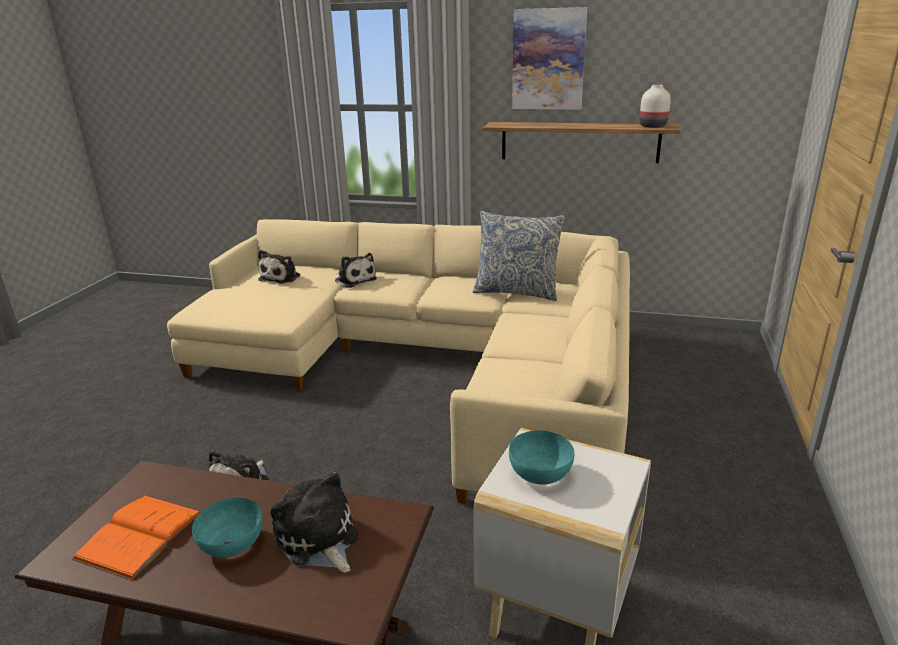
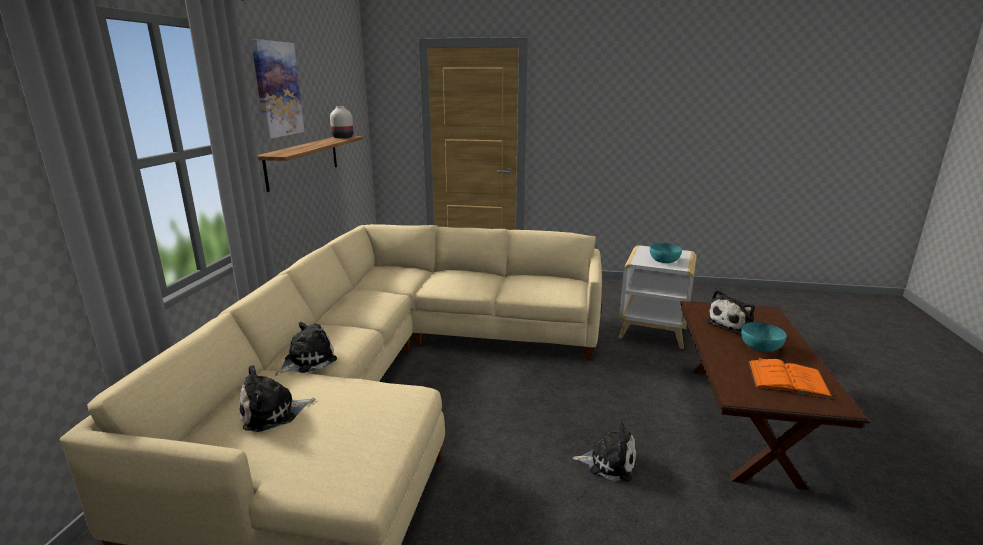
camera: 95 degrees left, 5 degrees down
plush toy [258,250,300,284] -> plush toy turned 135 degrees clockwise [239,365,315,432]
pillow [473,211,565,301] -> none

